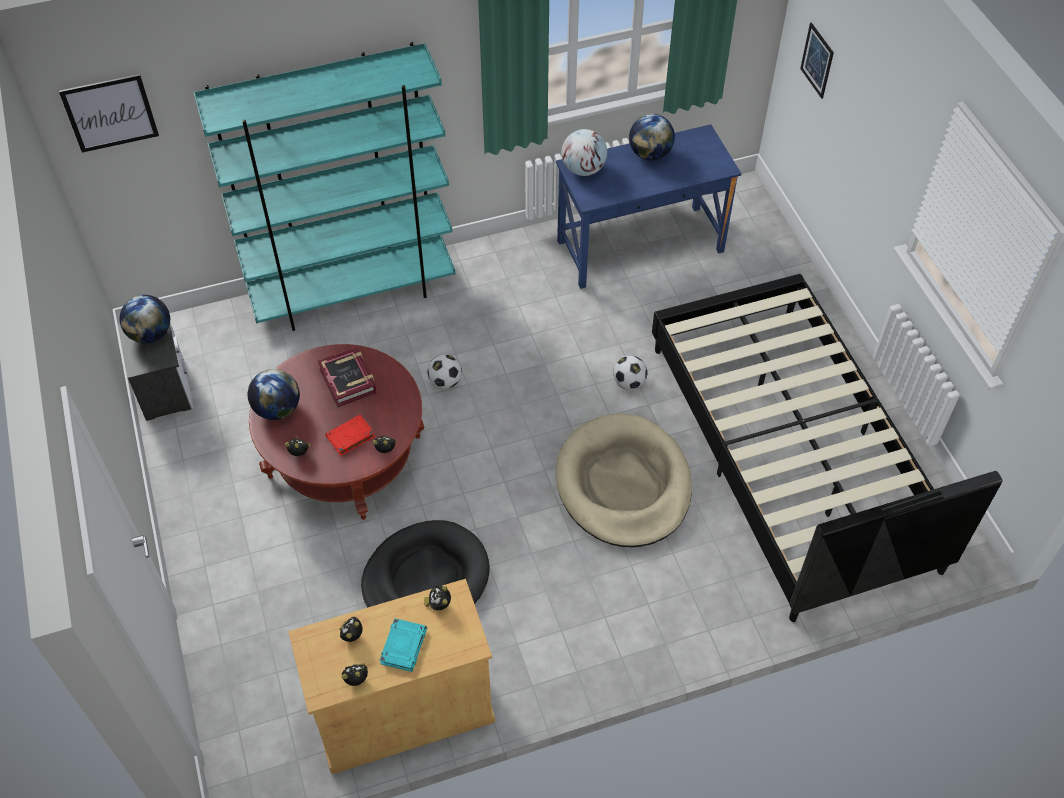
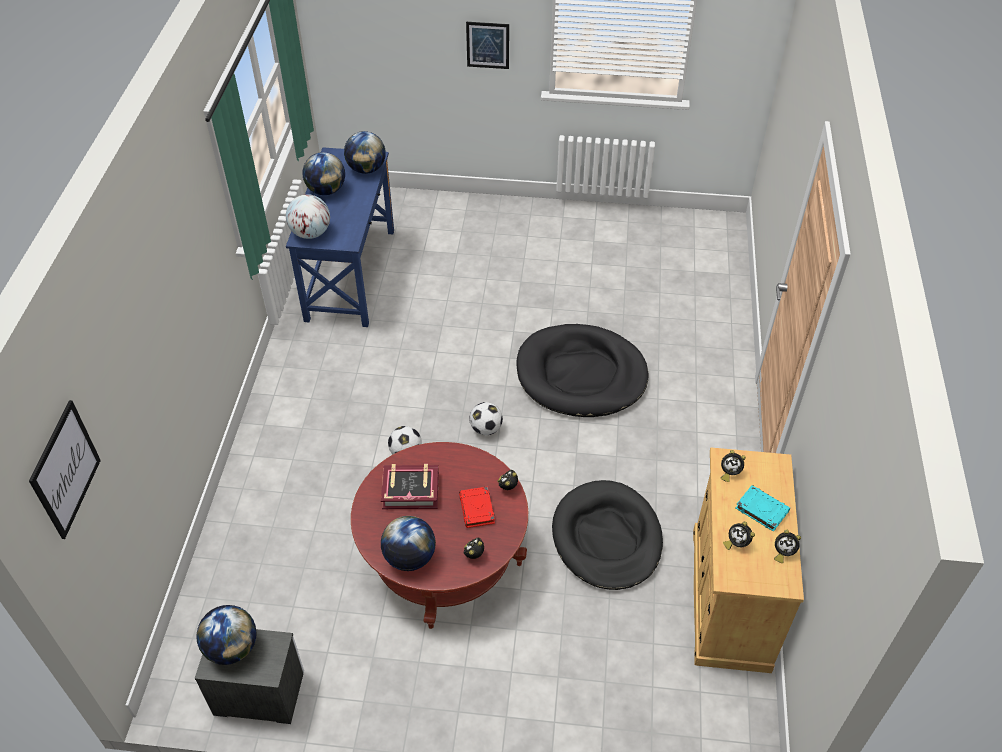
camera: 65 degrees left, 5 degrees down
turquoise bookcase [193,42,455,331] -> none
alarm clock [342,664,368,686] -> alarm clock turned 90 degrees counterclockwise [774,529,801,563]
beige dog bed [556,413,692,547] -> black dog bed [516,324,649,417]
football [613,356,647,390] -> football moved to [469,402,503,435]
black bed [652,274,1003,622] -> none
picture [800,22,834,99] -> picture moved to [466,22,509,69]
none -> globe [344,131,386,174]

